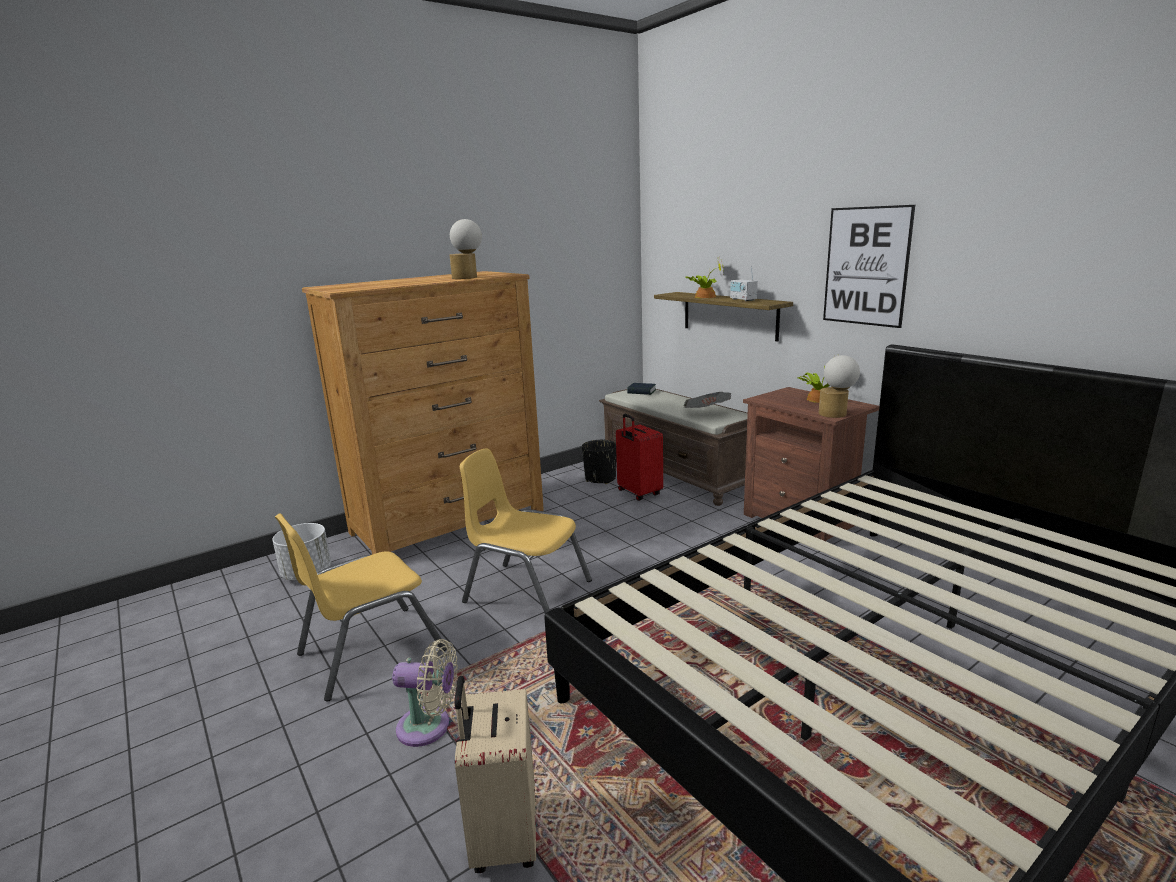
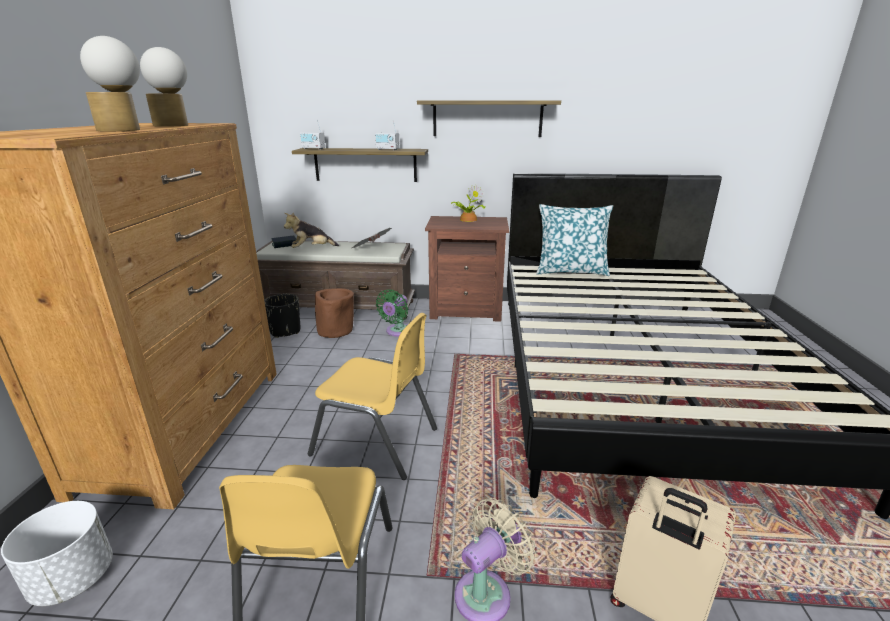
camera: 50 degrees left, 5 degrees up
yellow chair [460,449,592,614] -> yellow chair turned 135 degrees counterclockwise [308,313,437,480]
red suitcase [616,414,663,501] -> brown planter [315,288,354,338]
potted plant [685,256,723,298] -> none
table lamp [819,355,860,418] -> table lamp moved to [80,36,140,131]
picture [823,205,915,328] -> shelf [417,101,561,137]
none -> plush toy [284,213,339,248]
none -> radio [300,120,326,149]
none -> green fan [376,290,408,337]
none -> pillow [536,204,613,276]

